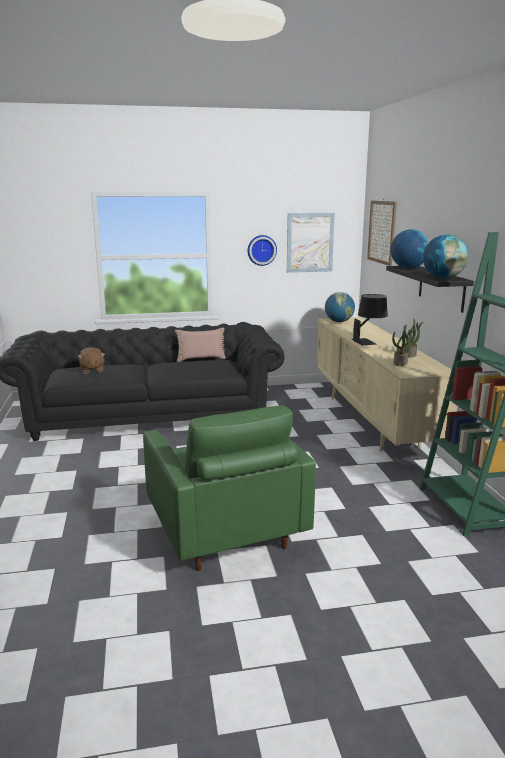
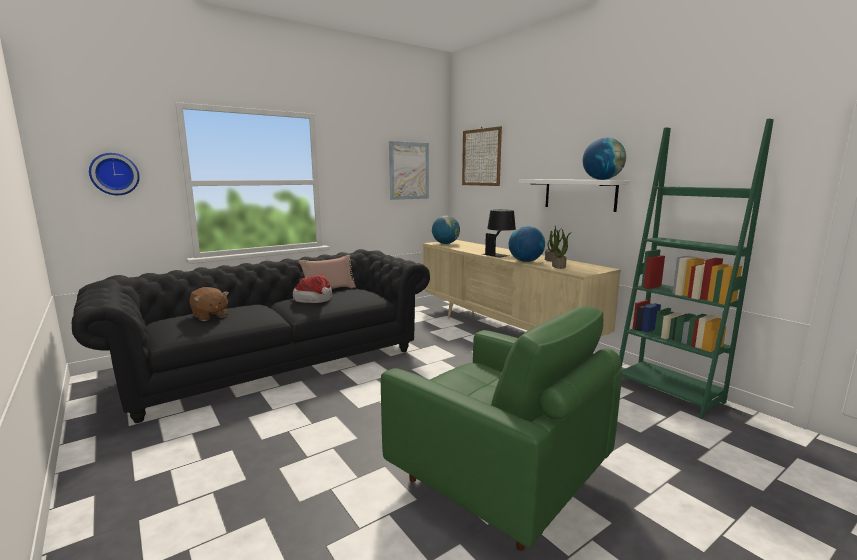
camera: 25 degrees left, 5 degrees down
wall clock [248,235,277,266] -> wall clock moved to [89,153,140,195]
black shelf [386,266,474,313] -> white shelf [519,179,630,212]
globe [390,229,429,269] -> globe moved to [509,226,545,262]
none -> hat [293,274,332,303]

